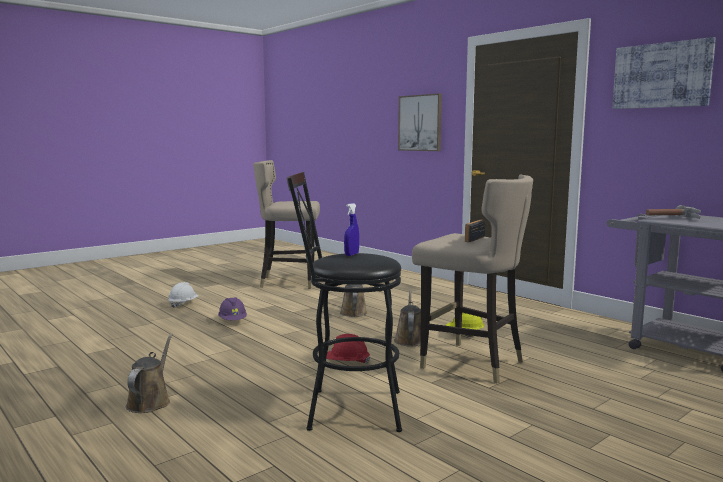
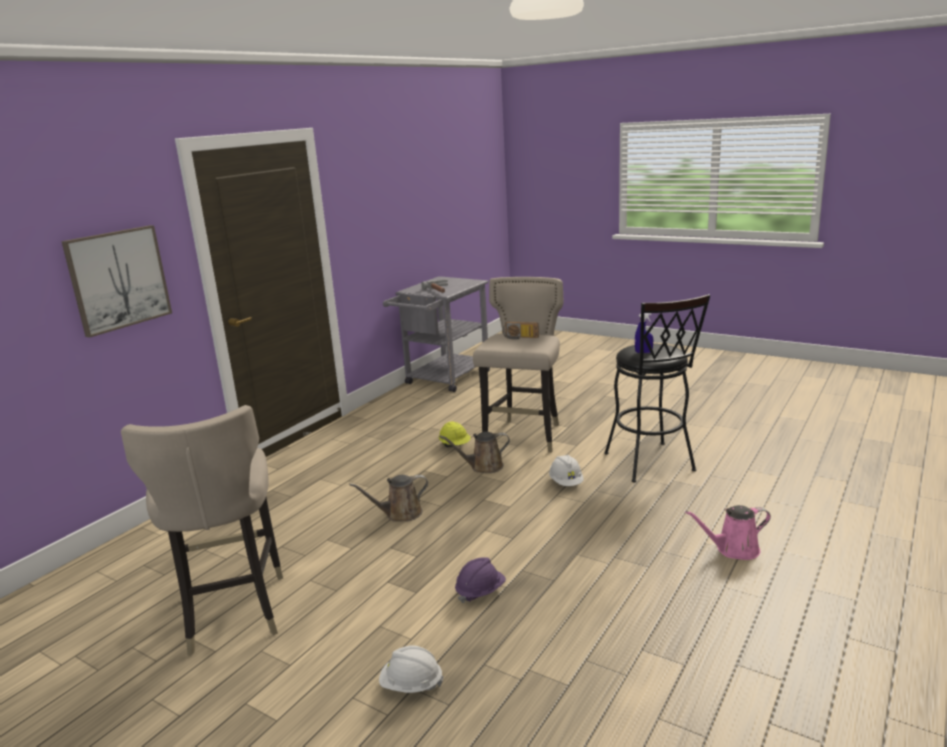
camera: 105 degrees left, 10 degrees up
brown watering can [126,334,173,413] -> pink watering can [685,505,771,560]
red hard hat [327,334,370,363] -> white hard hat [549,455,584,486]
picture [612,37,716,109] -> none

